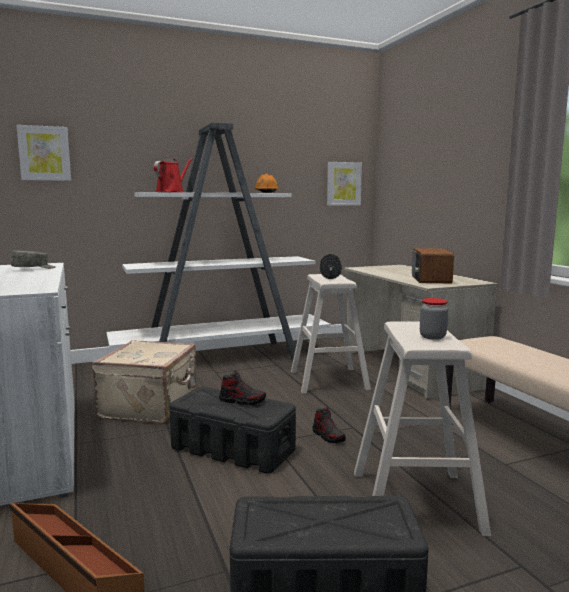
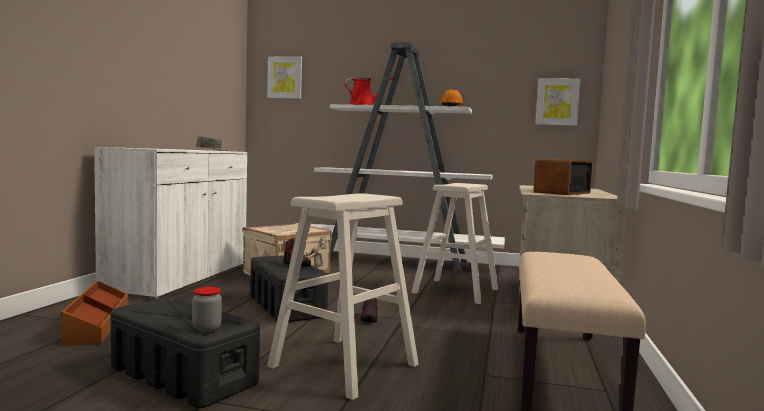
camera: 35 degrees right, 5 degrees down
black dumbbell [320,254,342,279] -> none
jar [420,298,448,340] -> jar moved to [192,287,222,332]

